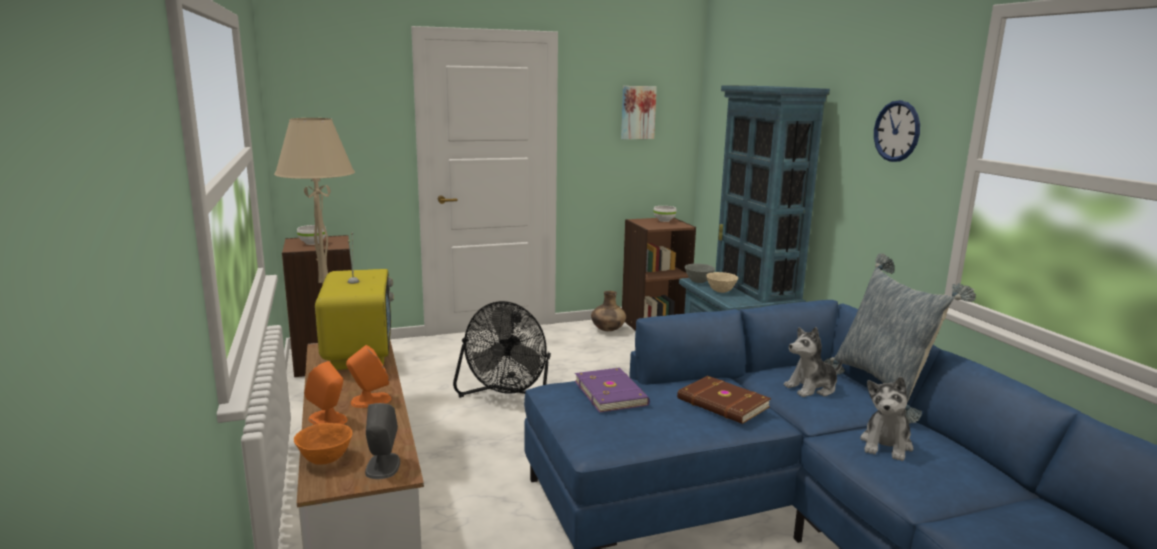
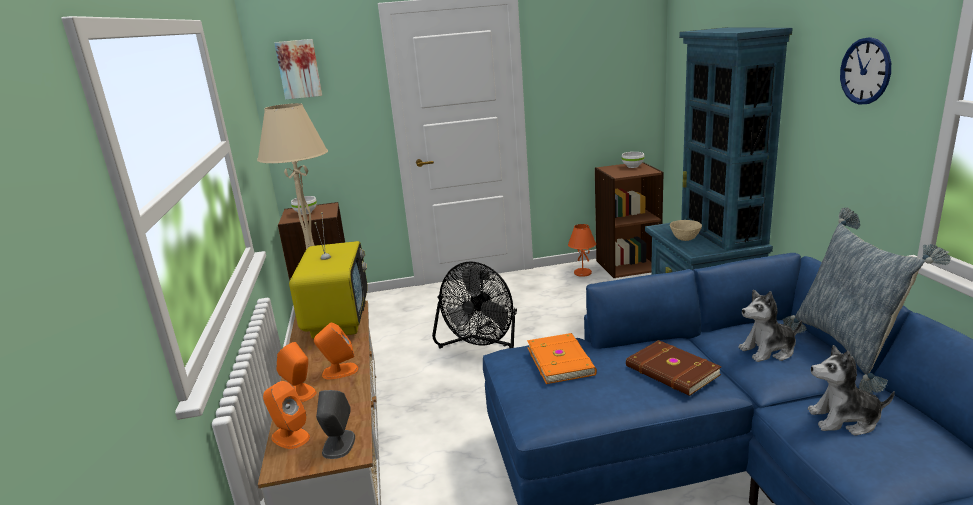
camera: 10 degrees right, 5 degrees up
orange bowl [294,423,352,465] -> orange speaker [263,381,310,449]
purple book [575,368,650,413] -> orange book [527,333,597,384]
brown vase [591,291,626,331] -> orange table lamp [568,224,596,277]
picture [621,86,657,139] -> picture moved to [274,39,322,100]
grey bowl [685,264,715,283] -> none
plush toy [860,377,913,461] -> plush toy turned 60 degrees clockwise [808,345,895,436]

